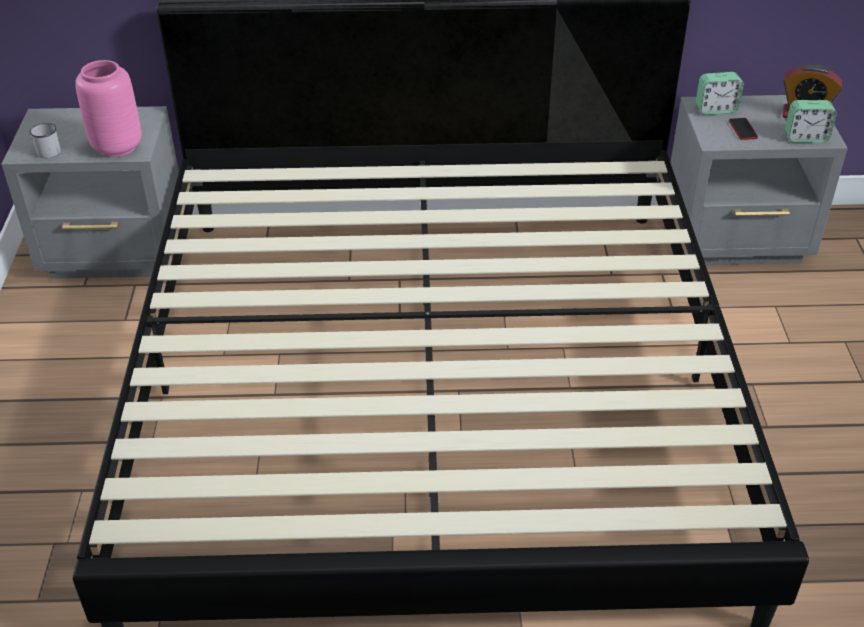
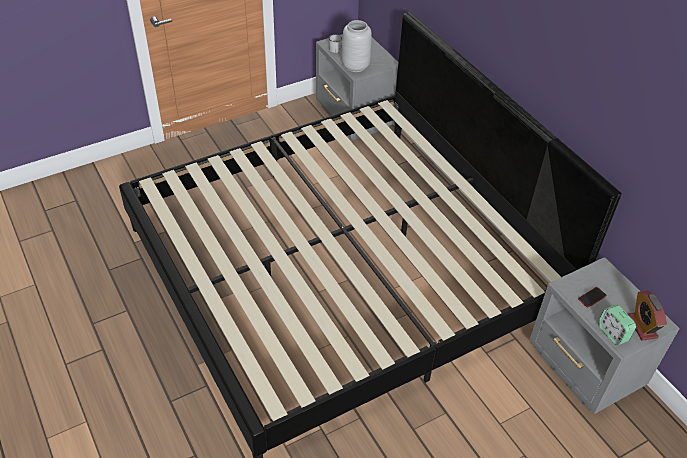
camera: 60 degrees right, 5 degrees up
pink vase [75,60,141,157] -> grey vase [342,20,372,72]
alarm clock [696,72,744,115] -> none

